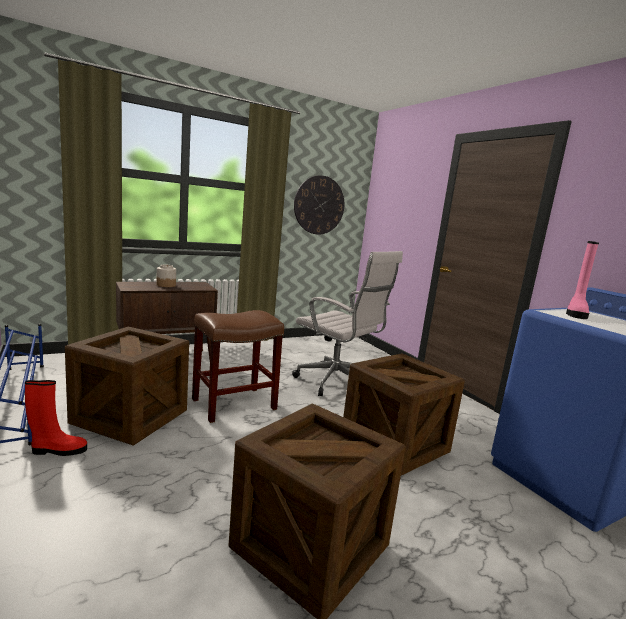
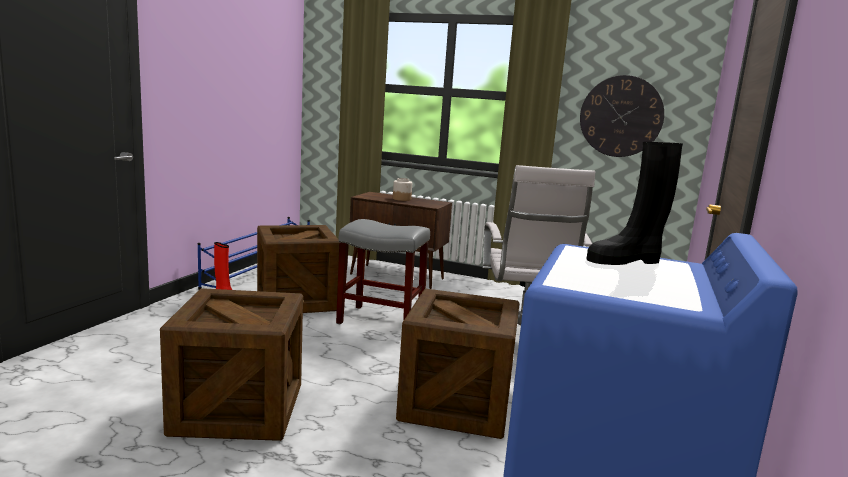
camera: 50 degrees right, 0 degrees up
brown stool [192,310,284,423] -> grey stool [336,219,430,325]
pink boot [566,241,599,319] -> black boot [586,142,683,265]

